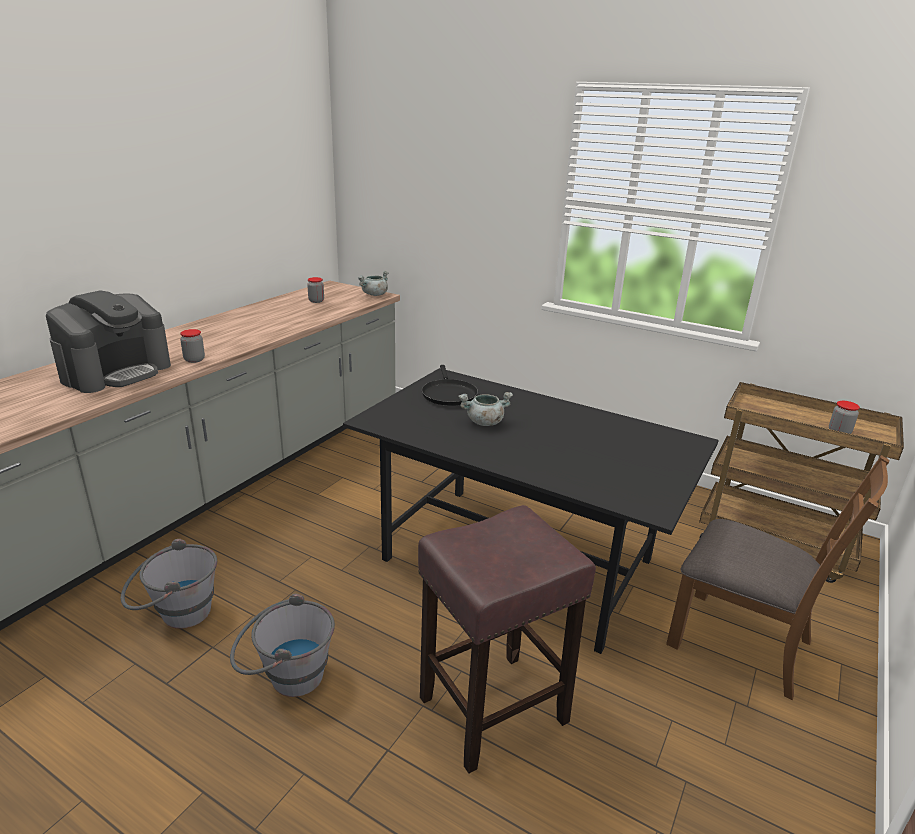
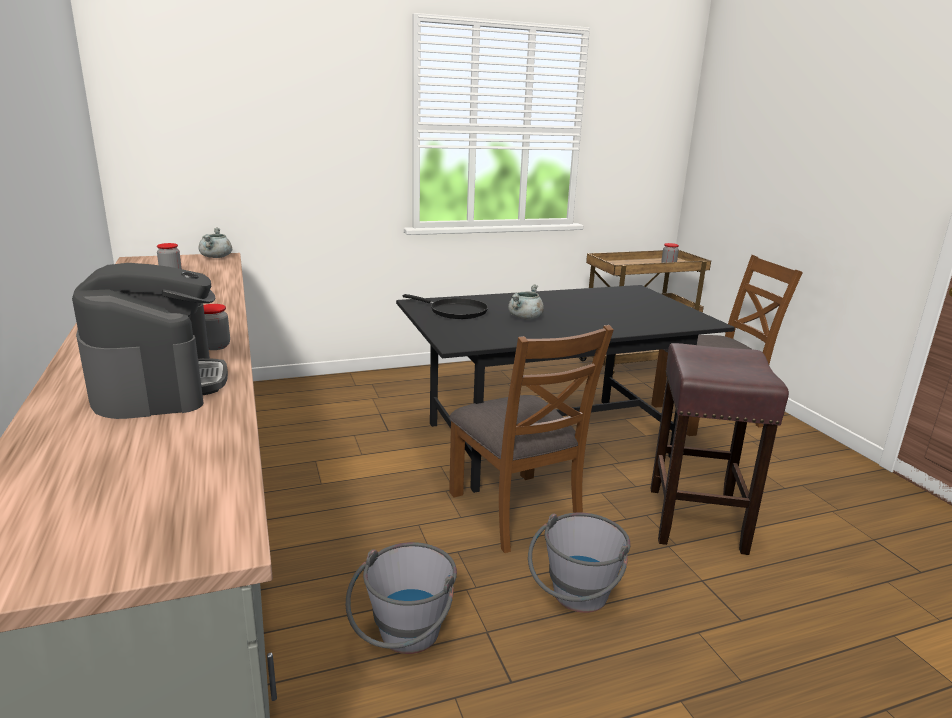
camera: 50 degrees left, 5 degrees down
none -> brown chair [449,325,614,553]

